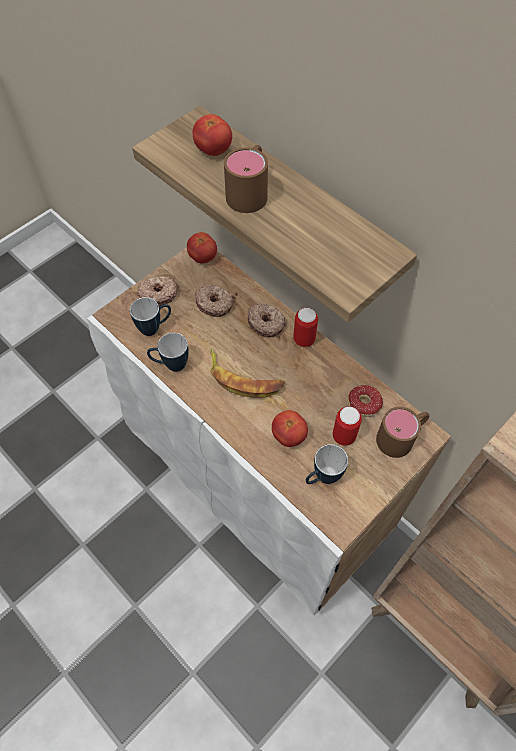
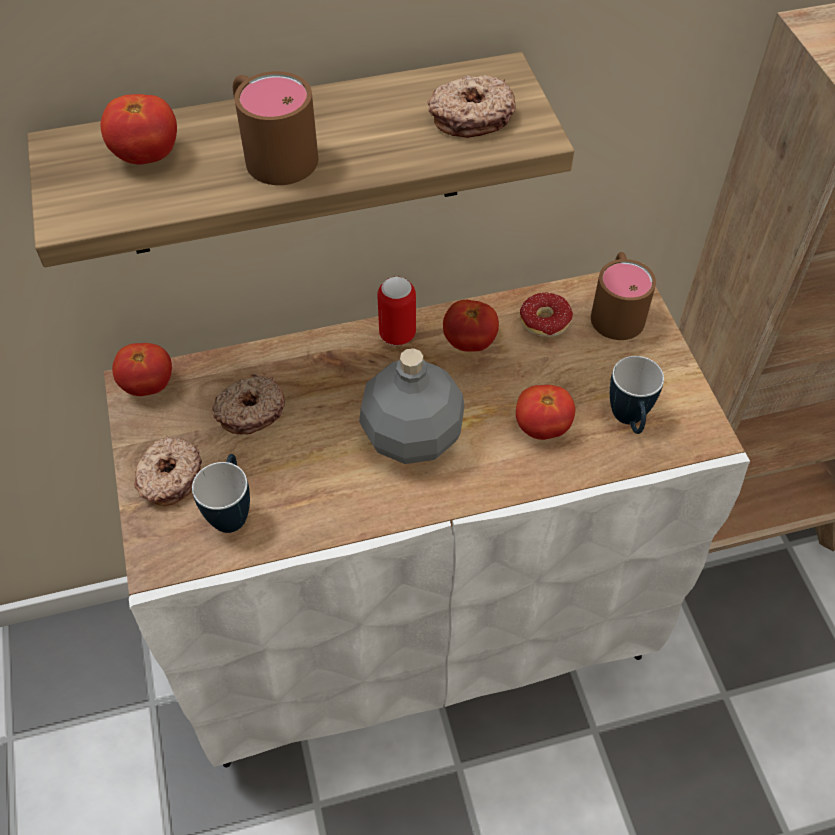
camera: 60 degrees left, 5 degrees down
mug [147,333,188,372] -> none
banana [210,348,285,398] -> grey bottle [359,348,464,464]
donut [247,303,286,337] -> donut moved to [428,75,516,138]
can [333,406,362,446] -> none
none -> tomato [443,300,499,351]

